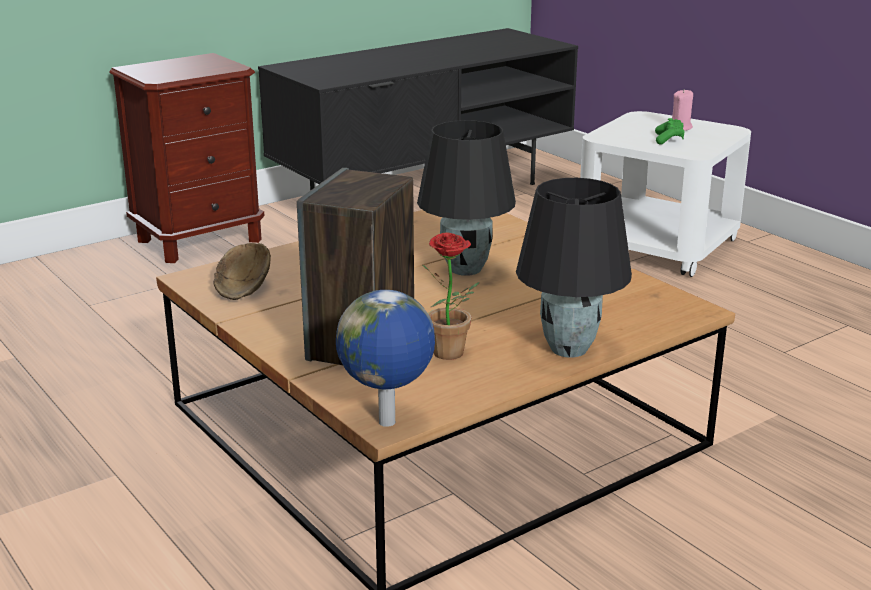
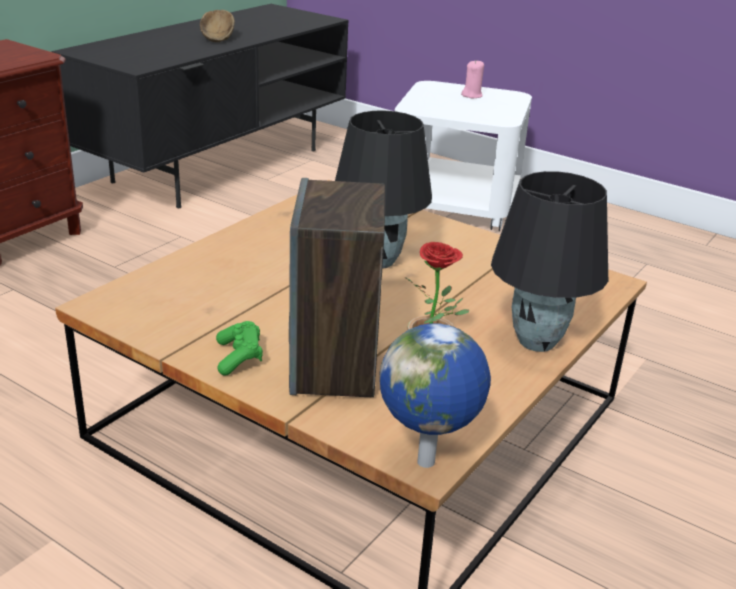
camera: 20 degrees left, 5 degrees up
brown bowl [214,243,271,300] -> brown bowl moved to [200,10,235,42]
green game controller [655,118,685,145] -> green game controller moved to [216,321,263,375]

